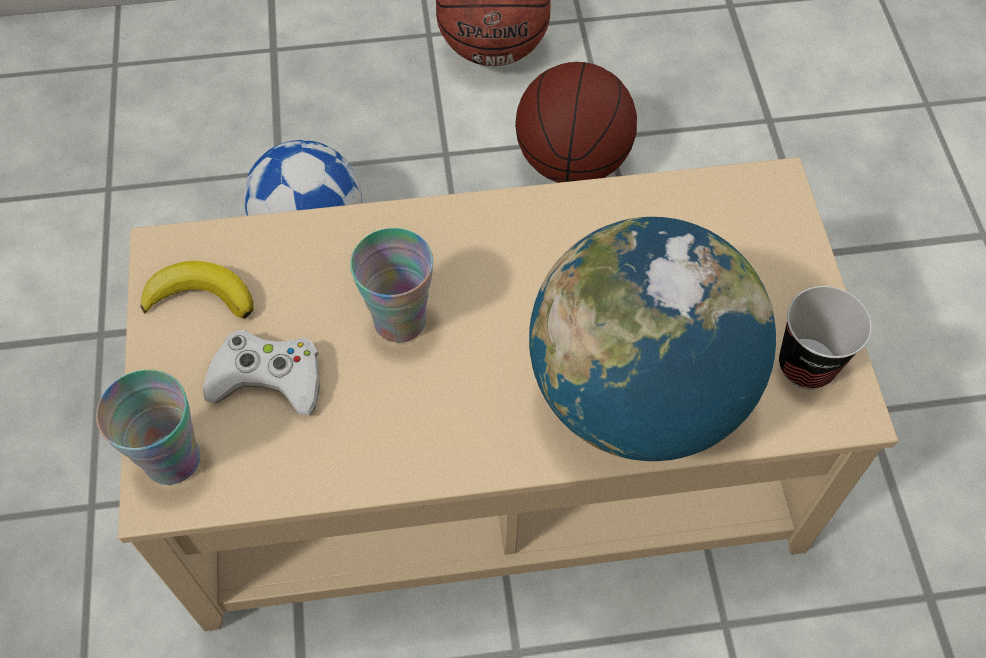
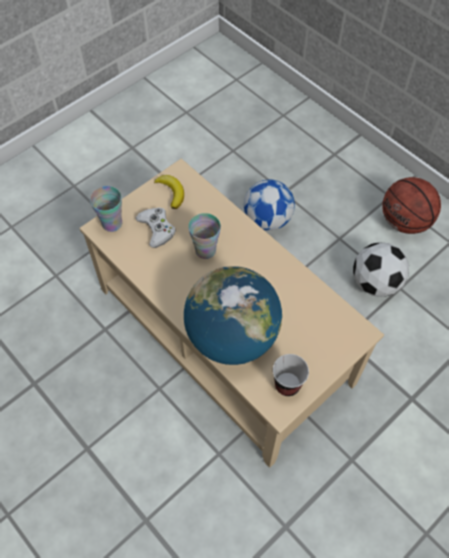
camera: 55 degrees right, 0 degrees up
basketball [515,62,637,183] -> football [353,242,409,297]

